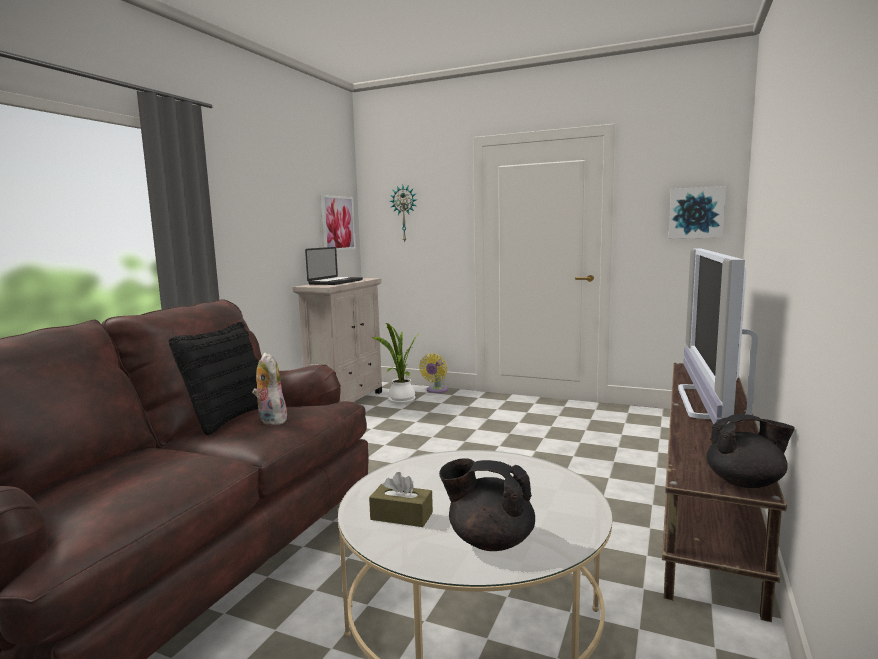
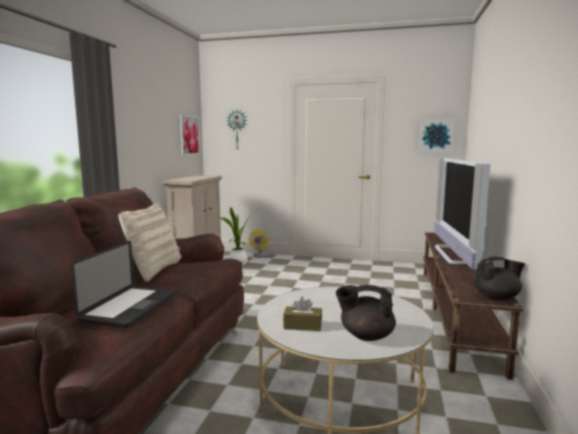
camera: 10 degrees left, 0 degrees up
black pillow [168,322,259,435] -> beige pillow [118,203,182,282]
plush toy [252,352,287,425] -> none
laptop [305,247,363,285] -> laptop moved to [71,241,176,328]

